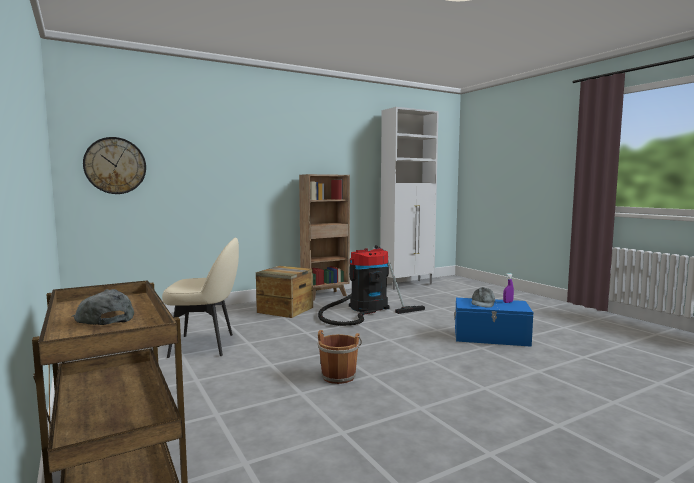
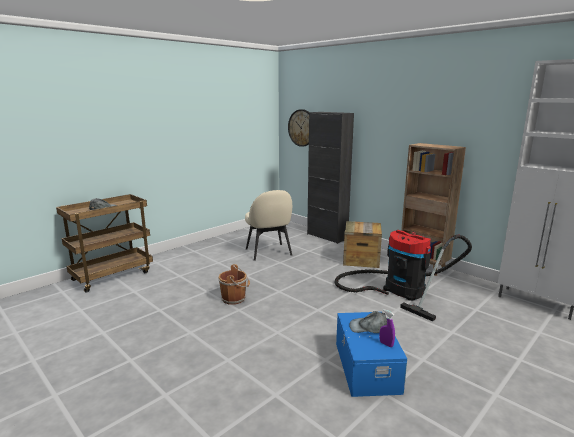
camera: 75 degrees right, 10 degrees up
none -> black cabinet [307,112,354,244]

